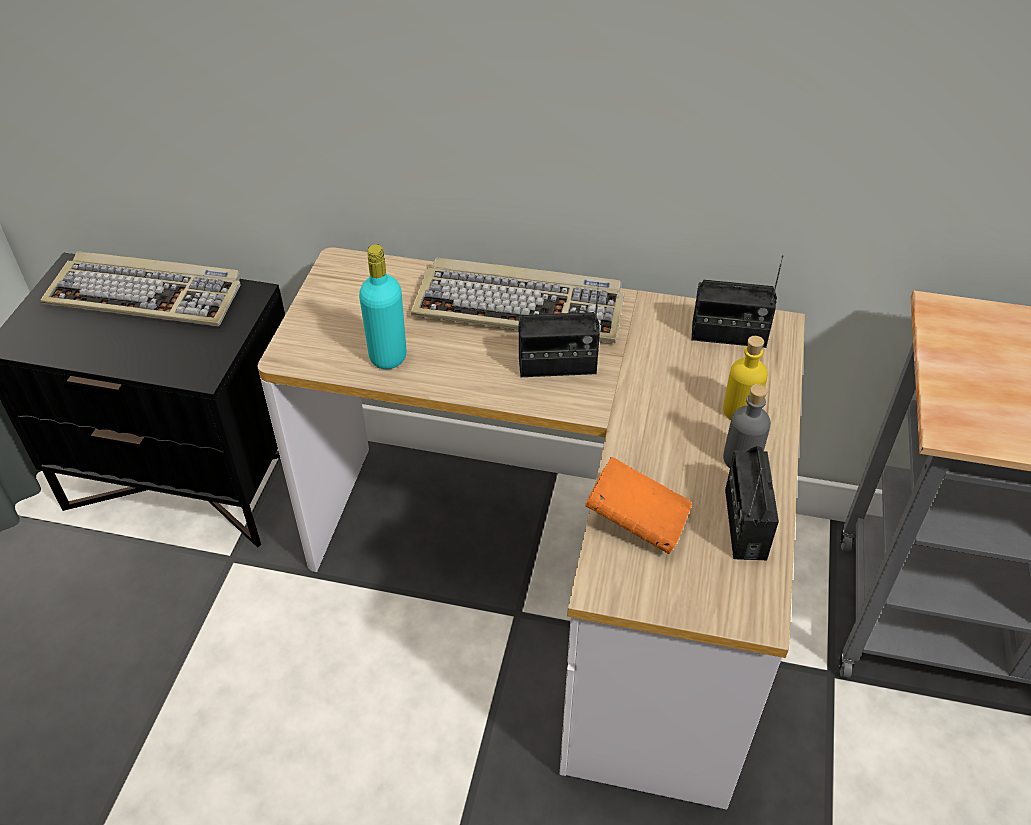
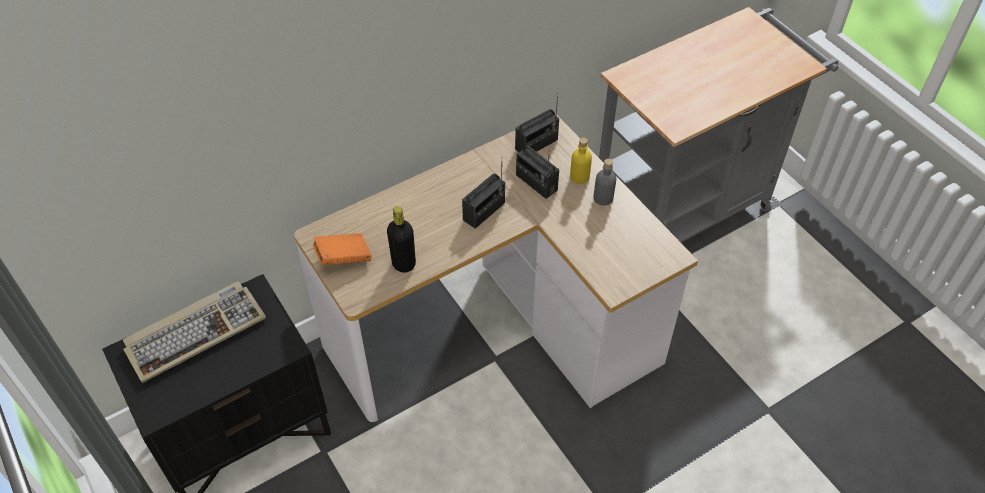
camera: 45 degrees left, 5 degrees up
turquoise bottle [359,244,407,369] -> black bottle [387,206,416,273]
keyboard [411,258,624,343] -> none
orange book [585,457,692,554] -> orange book moved to [313,233,372,265]
radio [725,446,779,560] -> radio moved to [516,145,559,199]

